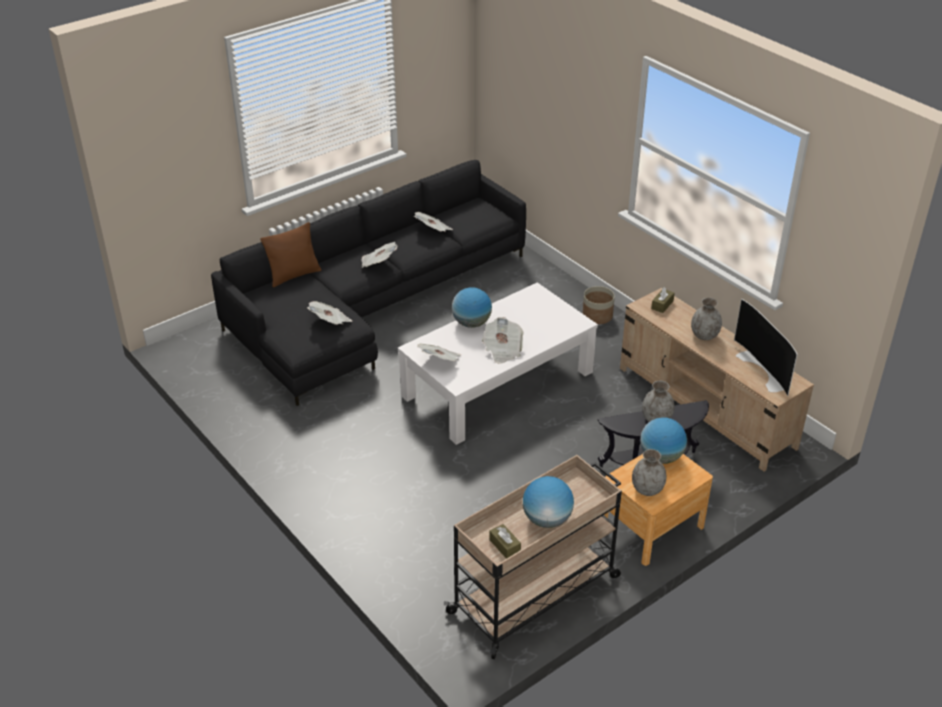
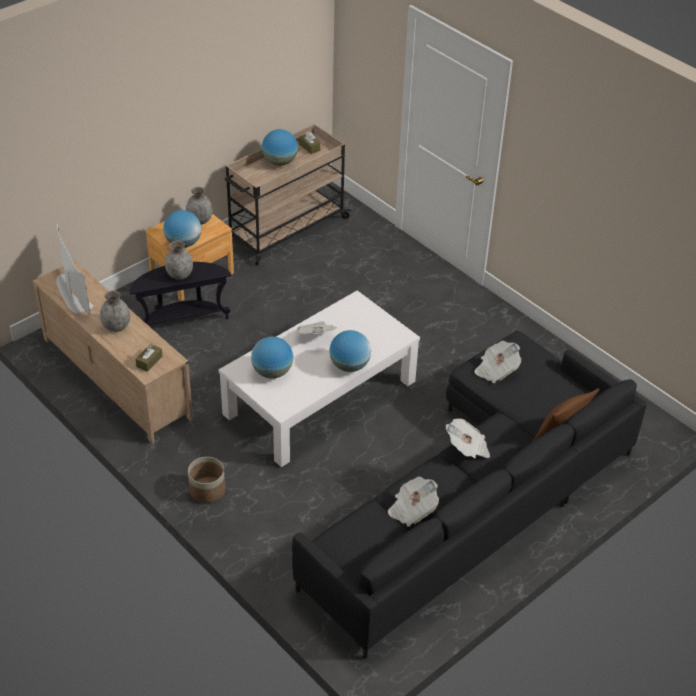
camera: 175 degrees right, 5 degrees up
newspaper [417,344,461,362] -> none
none -> globe [251,336,293,379]

